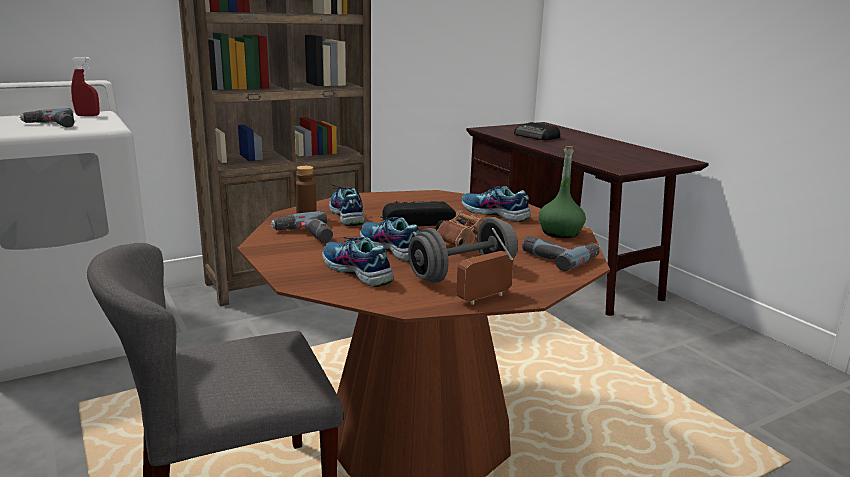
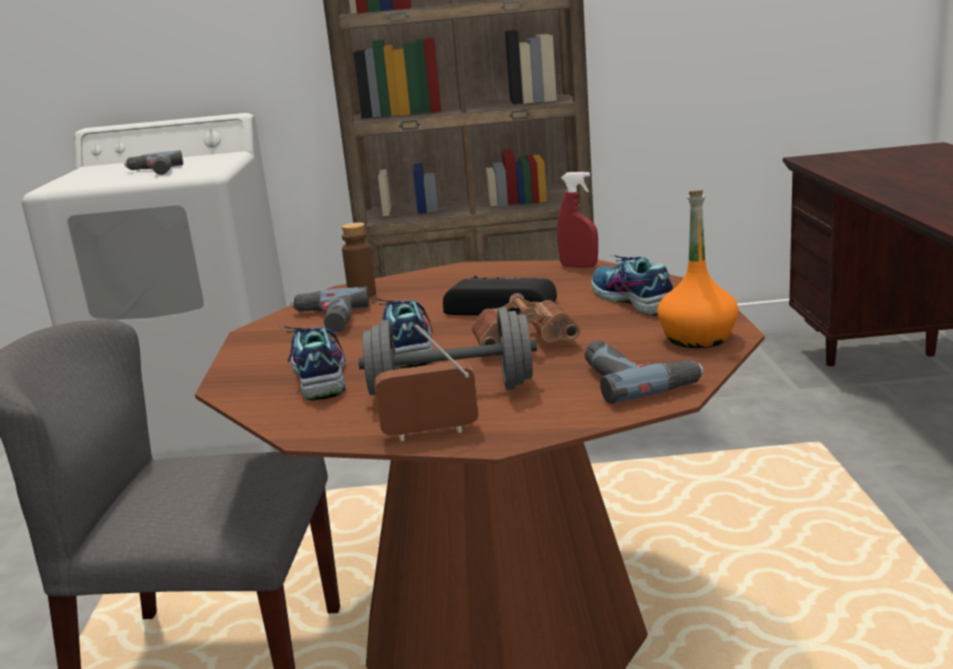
camera: 30 degrees right, 0 degrees up
red spray bottle [71,57,99,116] -> red spray bottle moved to [557,172,598,268]
shoe [329,185,365,226] -> none
radio [514,122,560,140] -> none
green bottle [539,146,586,238] -> orange bottle [657,190,739,348]

